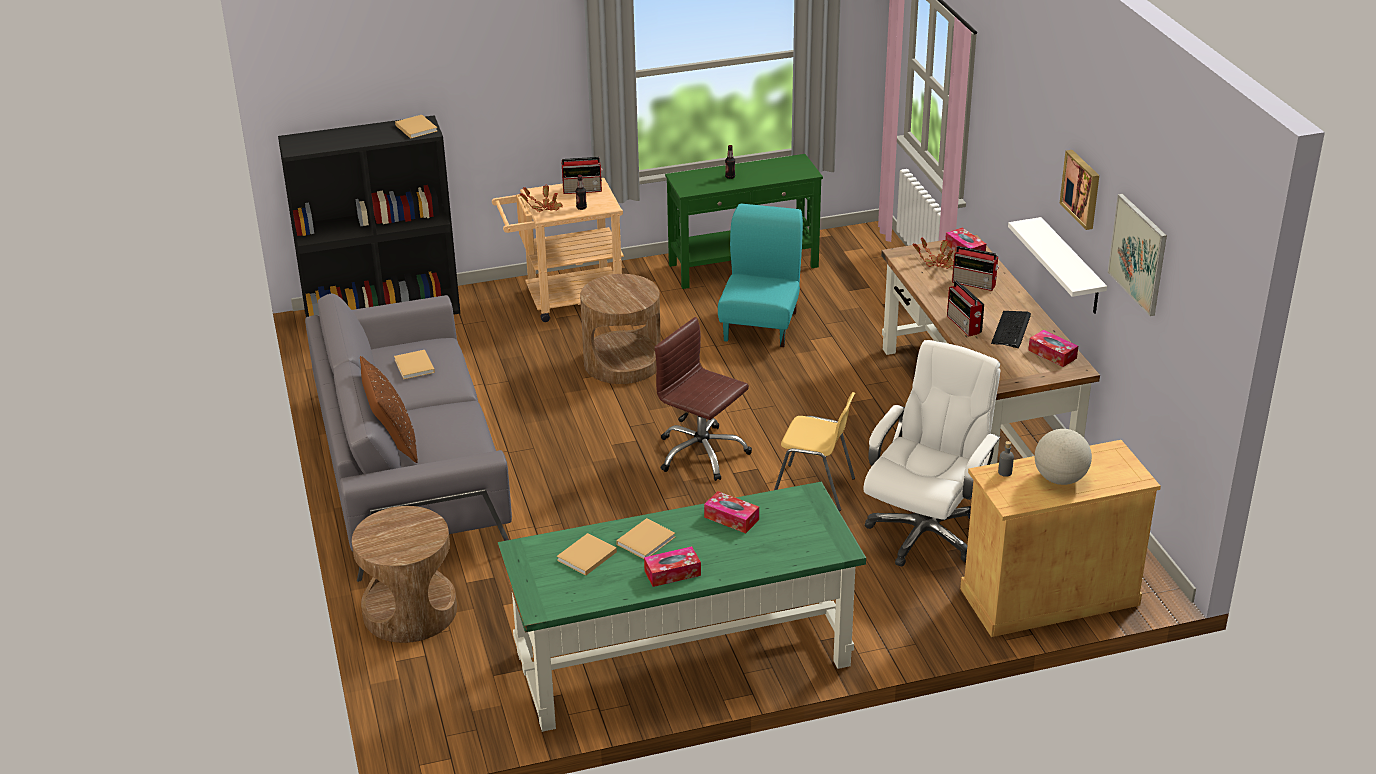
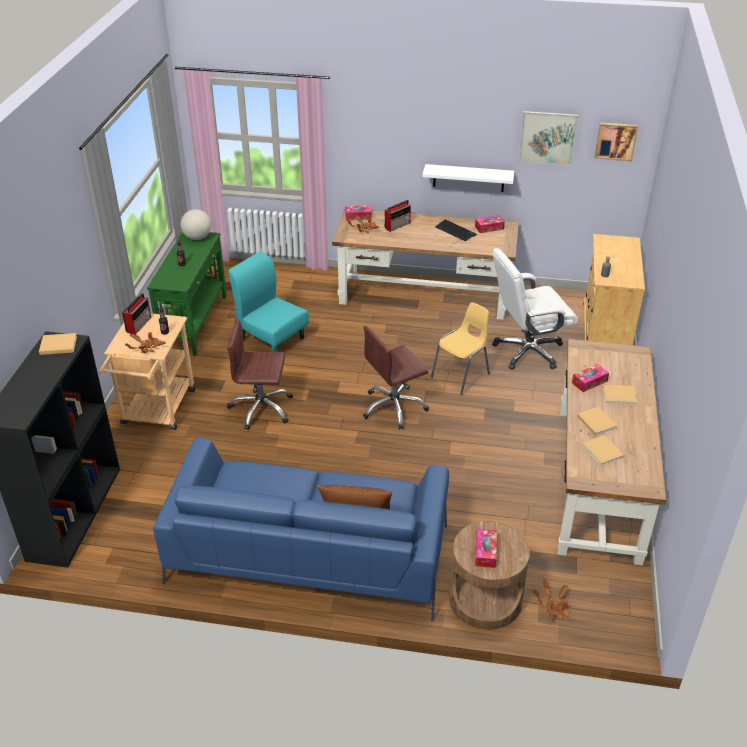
camera: 65 degrees left, 5 degrees up
grey sofa [305,293,512,582] -> blue sofa [153,438,449,621]
beige book [394,350,435,379] -> beige book moved to [603,385,637,405]
green desk [498,482,866,732] -> brown desk [557,339,666,566]
brown side table [580,274,661,384] -> brown office chair [227,318,293,430]
tissue box [644,546,701,587] -> tissue box moved to [475,529,497,568]
white office chair [863,340,1000,567] -> white office chair turned 75 degrees counterclockwise [492,248,579,369]
radio [947,280,984,336] -> none
globe [1035,429,1092,485] -> globe moved to [180,209,211,240]
picture [1060,150,1099,230] -> picture moved to [595,122,638,161]
none -> potted plant [532,579,570,620]

